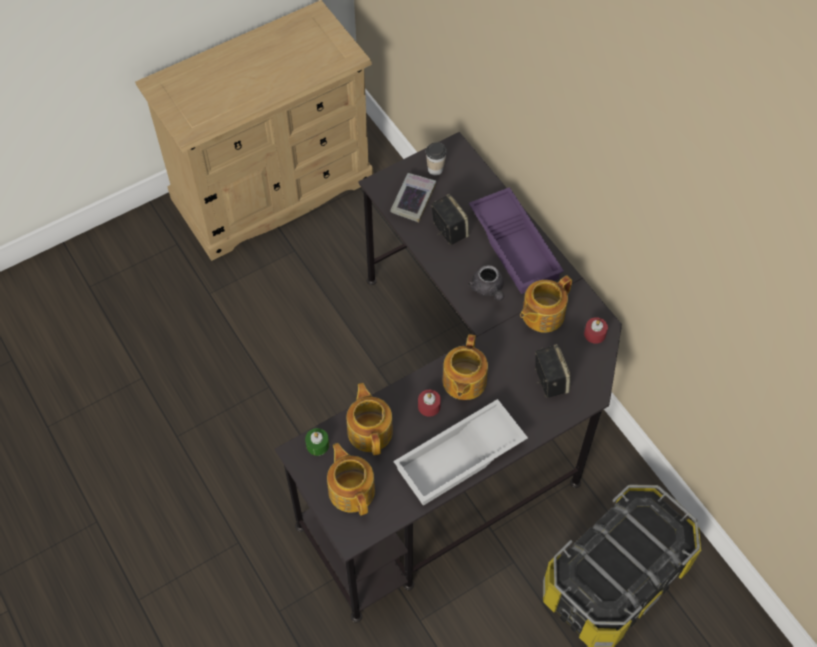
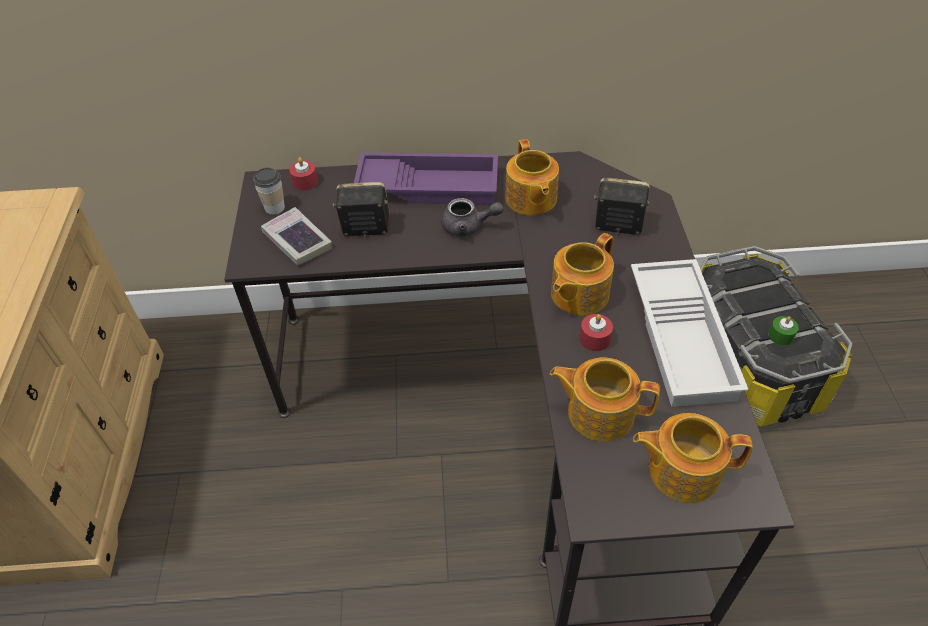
camera: 60 degrees left, 10 degrees down
green candle [305,428,329,456] -> green candle moved to [768,316,799,345]
teapot [443,334,488,400] -> teapot turned 90 degrees clockwise [551,233,614,315]
red candle [584,317,608,344] -> red candle moved to [289,157,318,190]

